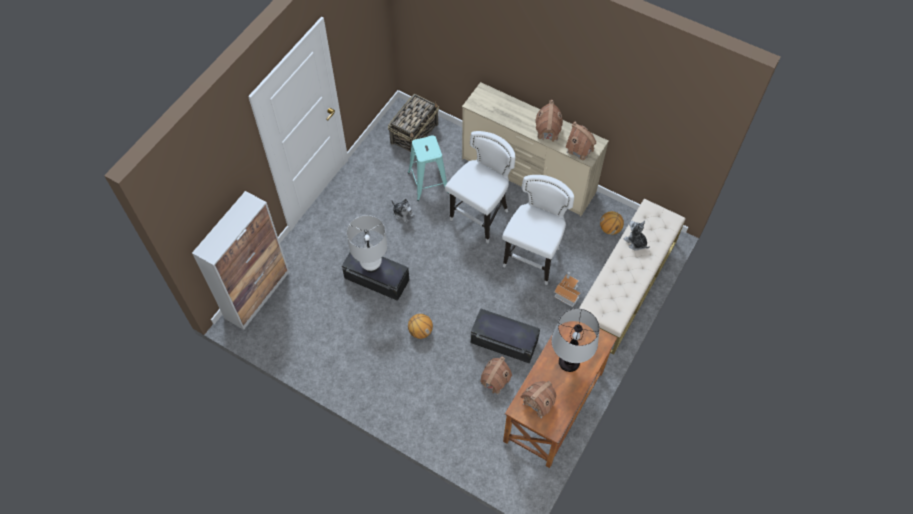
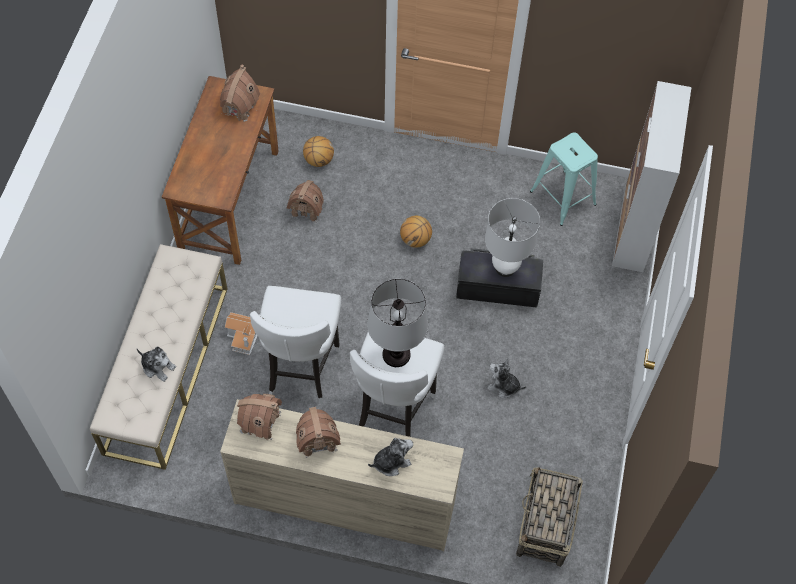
camera: 160 degrees right, 0 degrees up
turquoise stool [408,135,449,201] -> turquoise stool moved to [530,132,598,226]
black storage box [471,308,540,364] -> none
table lamp [551,308,600,372] -> table lamp moved to [367,279,428,367]
basketball [600,211,624,235] -> basketball moved to [303,136,334,167]
none -> plush toy [368,438,413,476]

